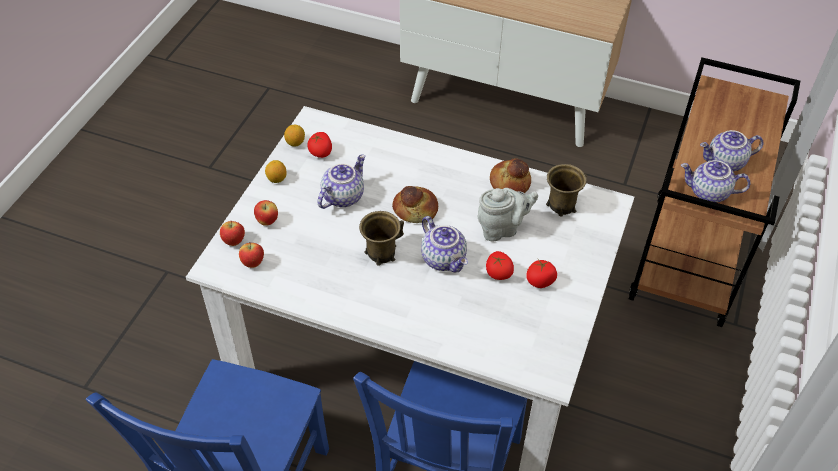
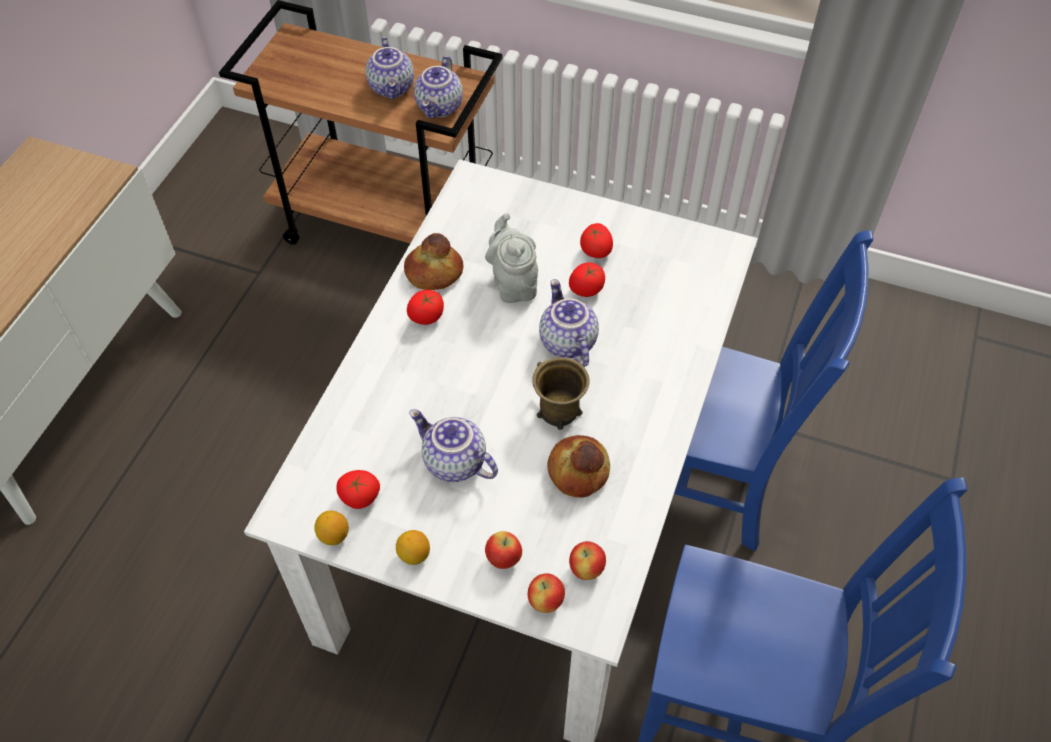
camera: 90 degrees left, 5 degrees up
bread [392,186,438,223] -> bread moved to [548,435,610,498]
teapot [421,216,468,272] -> teapot turned 75 degrees counterclockwise [539,279,599,367]
brown mug [546,164,587,217] -> none
none -> tomato [407,290,444,325]

